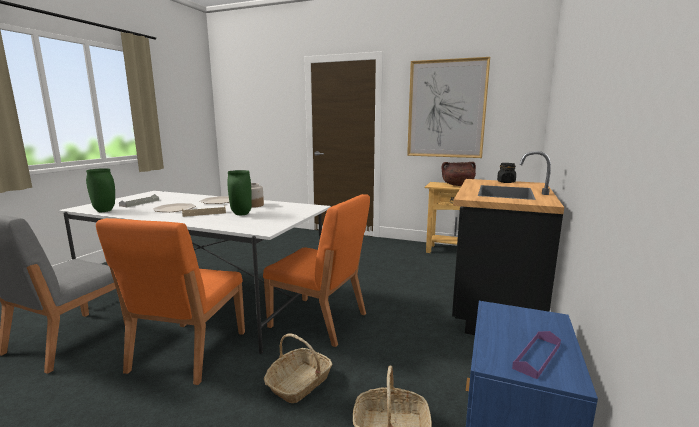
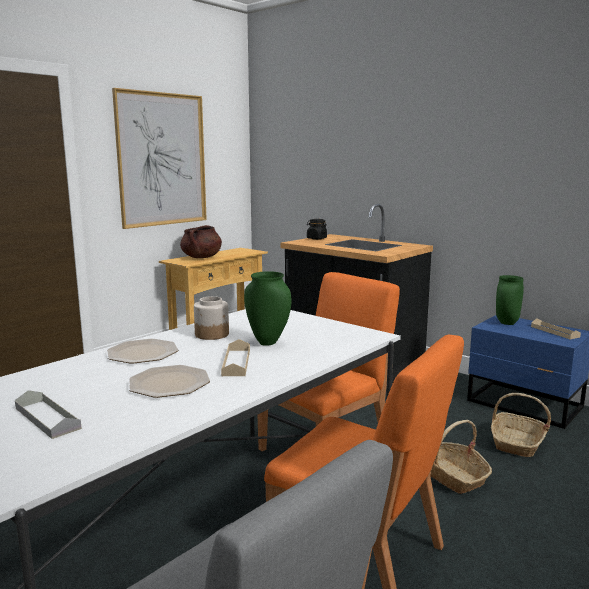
camera: 70 degrees left, 0 degrees up
green vase [86,168,115,212] -> green vase moved to [496,275,524,325]
purple tray [512,331,561,379] -> beige tray [531,318,581,339]

